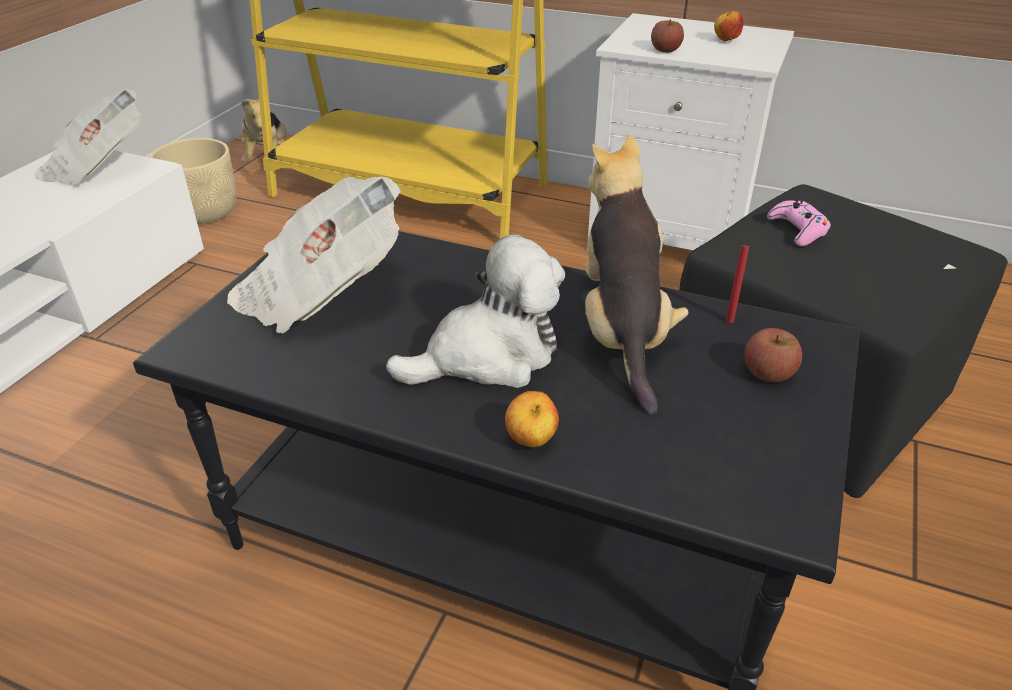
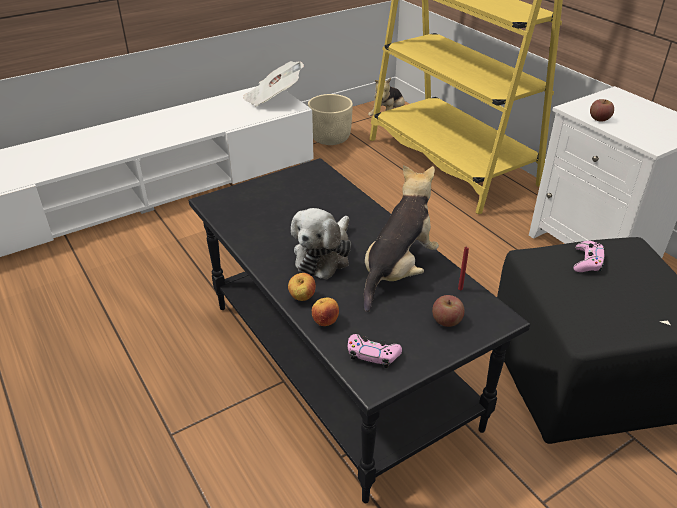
camera: 35 degrees right, 0 degrees up
newspaper [227,177,401,334] -> none
plush toy [386,234,565,388] -> plush toy turned 105 degrees clockwise [291,208,351,280]
apple [714,11,743,42] -> apple moved to [312,298,339,326]
none -> pink game controller [348,334,402,368]

